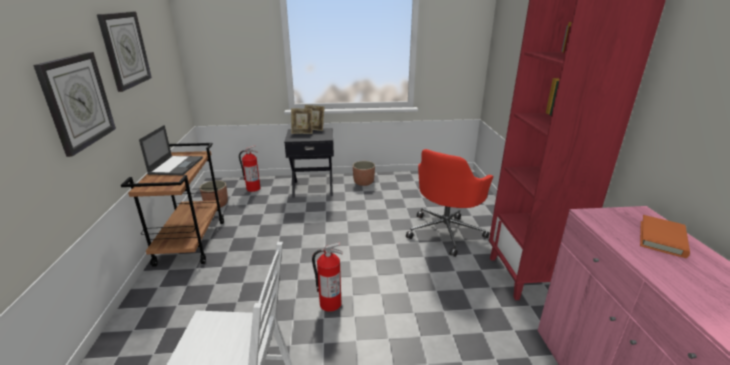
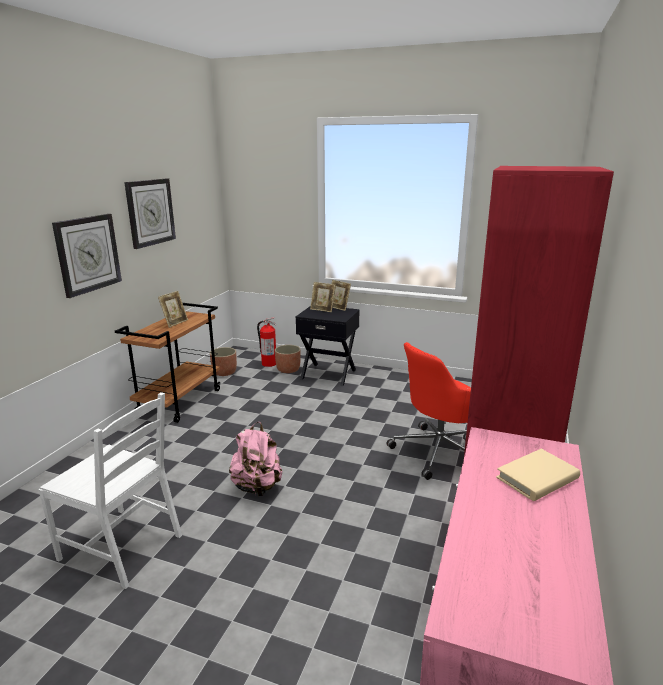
camera: 25 degrees right, 5 degrees down
laptop [139,125,203,175] -> picture frame [158,291,188,328]
fire extinguisher [312,242,343,312] -> pink backpack [229,422,282,496]
planter [353,161,375,186] -> planter moved to [275,345,301,373]
orange book [640,215,690,258] -> beige book [496,449,580,501]

